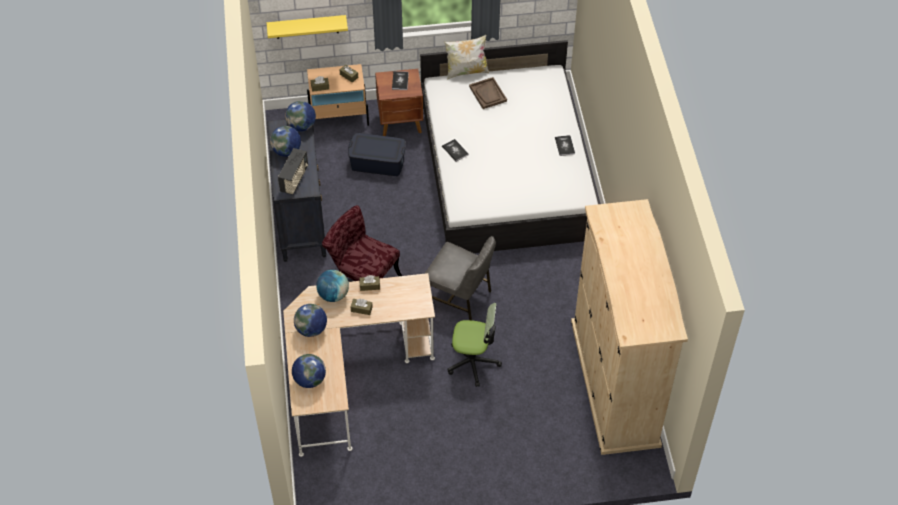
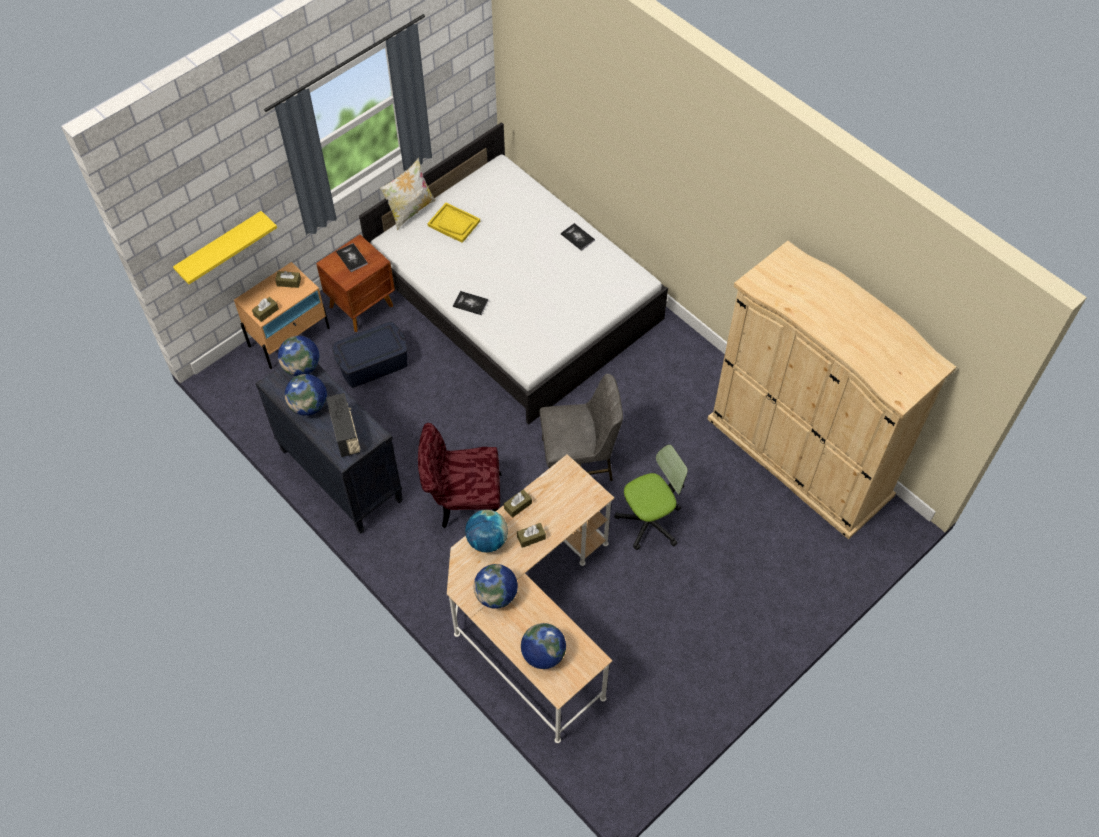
camera: 35 degrees left, 5 degrees up
brown tray [469,77,507,109] -> yellow tray [427,203,480,243]

